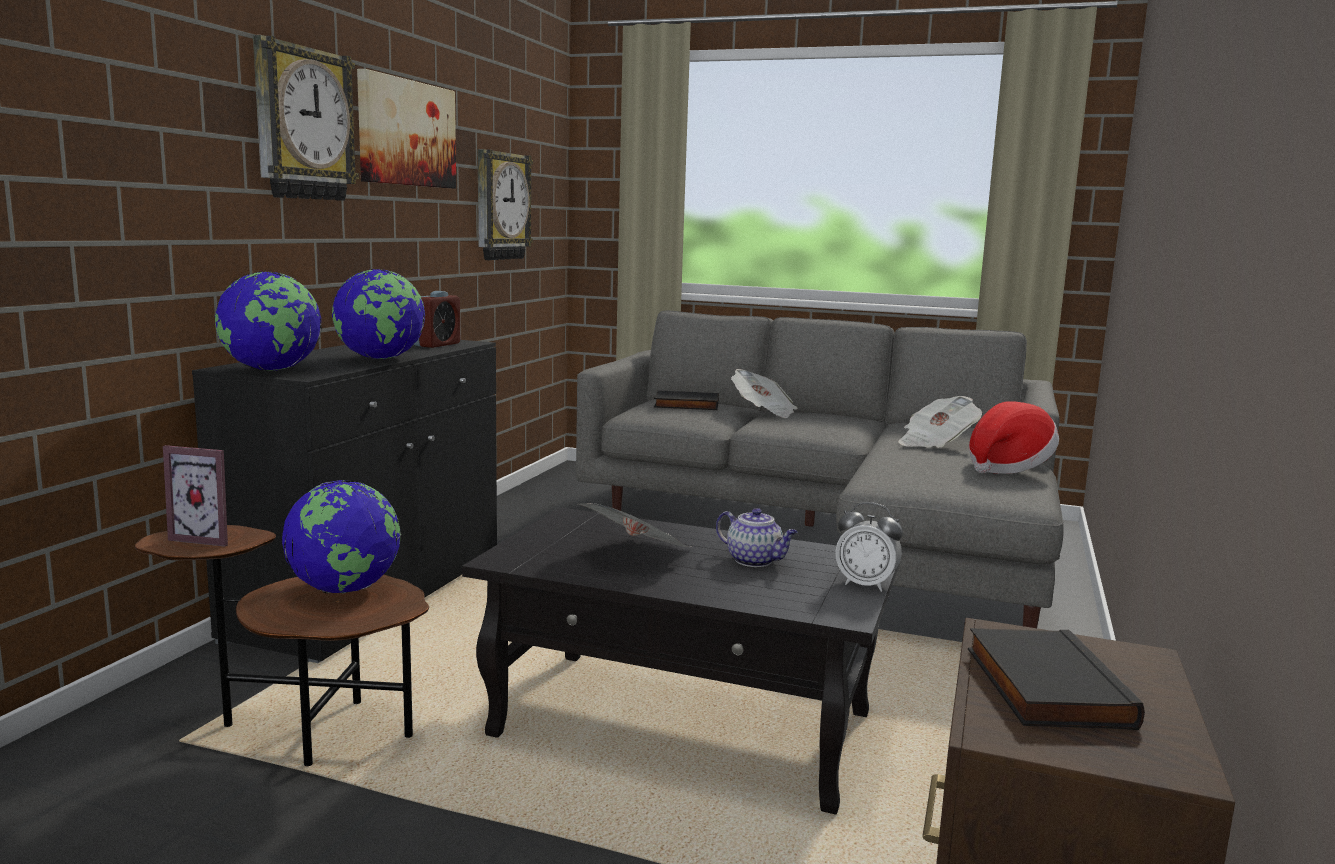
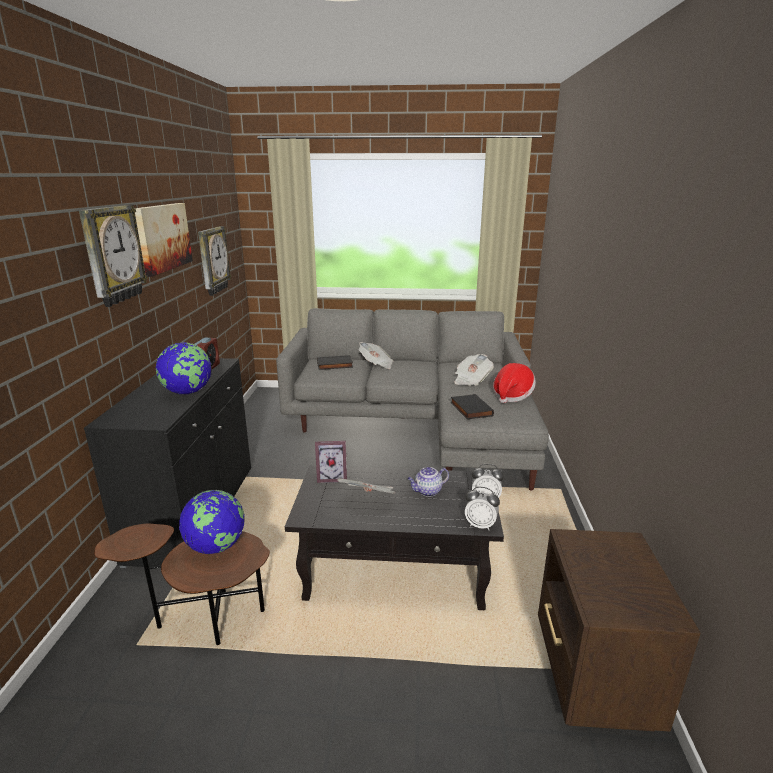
camera: 15 degrees left, 10 degrees up
picture frame [163,445,228,547] -> picture frame moved to [315,441,347,483]
globe [215,271,322,371] -> none
teapot [716,508,797,567] -> teapot turned 135 degrees clockwise [407,467,449,497]
black book [968,628,1145,730] -> black book moved to [450,394,494,419]
none -> alarm clock [465,487,500,530]

